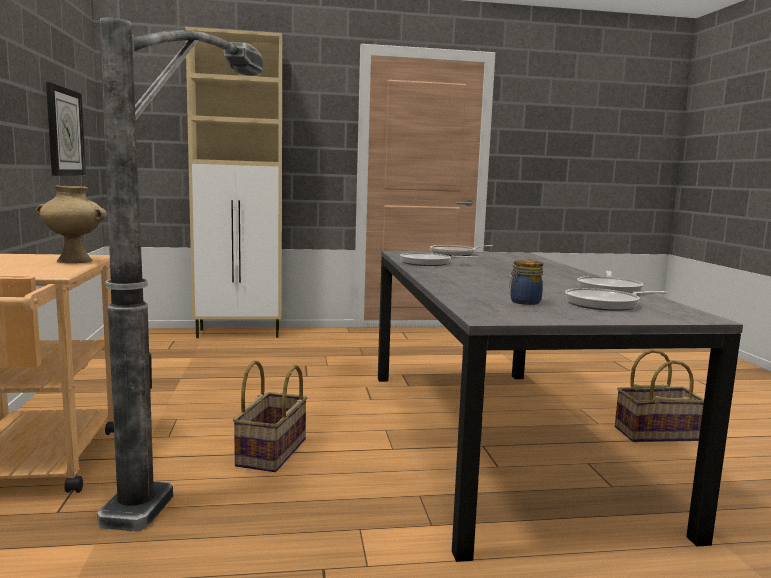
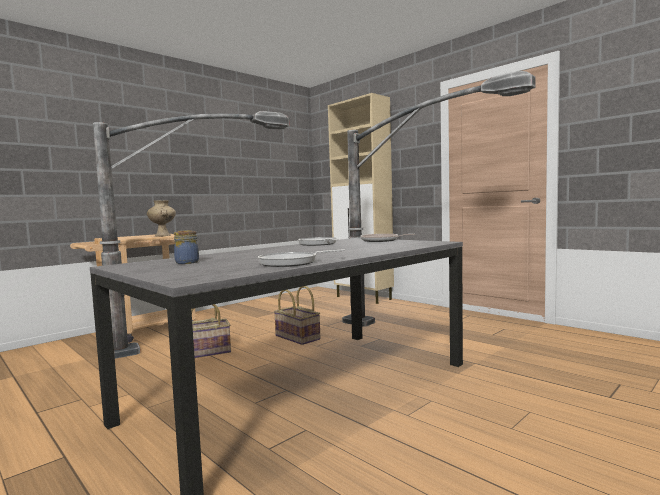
camera: 55 degrees right, 5 degrees down
wall clock [46,82,86,176] -> none
frying pan [565,288,668,311] -> none
basket [615,349,704,442] -> basket moved to [274,286,321,345]
none -> floor lamp [342,71,535,327]

